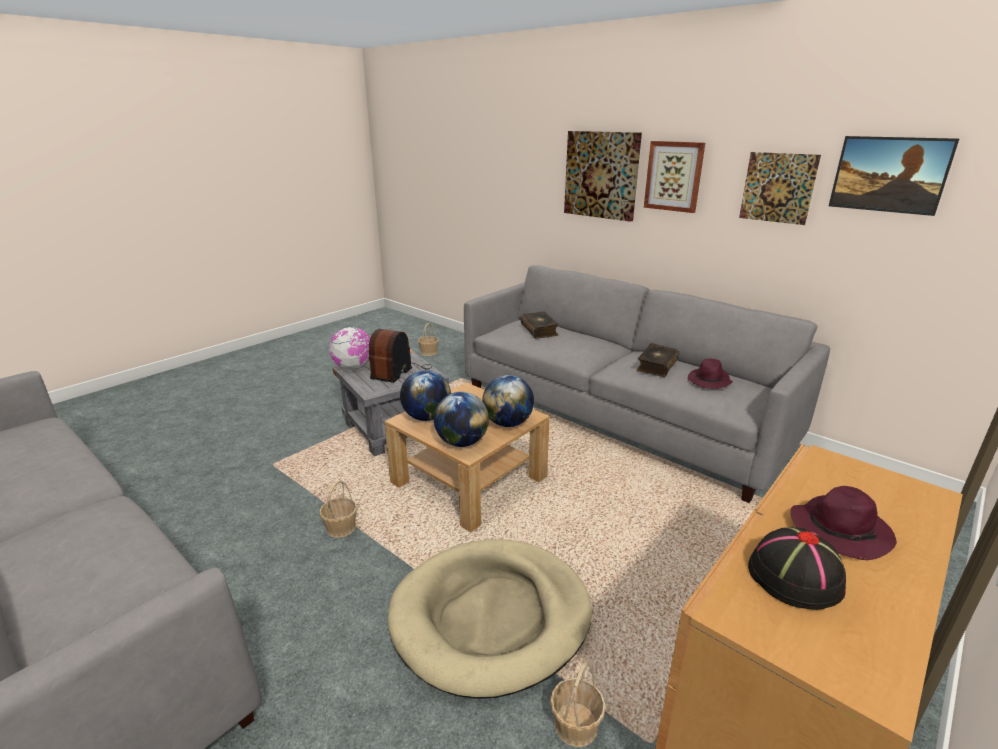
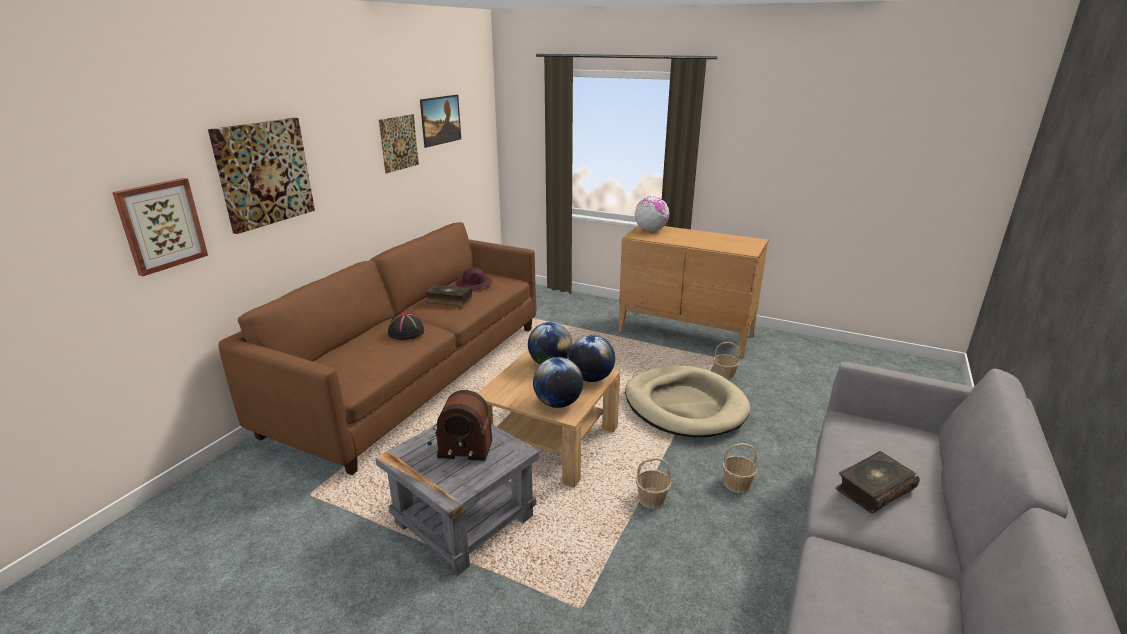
camera: 105 degrees left, 0 degrees up
globe [329,327,370,370] -> globe moved to [635,196,669,231]
basket [418,323,439,356] -> basket moved to [723,443,757,493]
grey sofa [464,265,830,503] -> brown sofa [219,222,536,475]
book [520,311,558,339] -> book moved to [835,451,919,514]
picture [644,141,705,213] -> picture moved to [112,178,208,276]
black hat [748,527,846,610] -> black hat moved to [388,312,424,340]
purple hat [790,486,897,560] -> none

